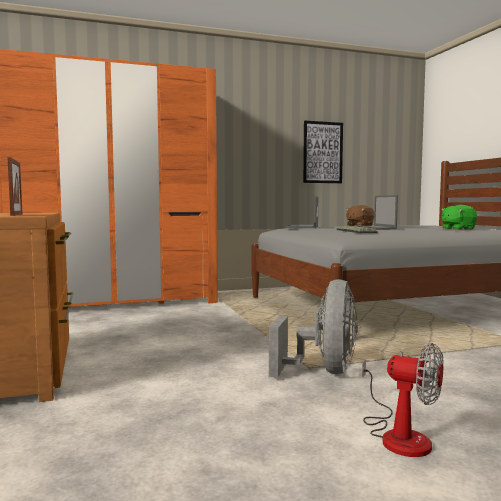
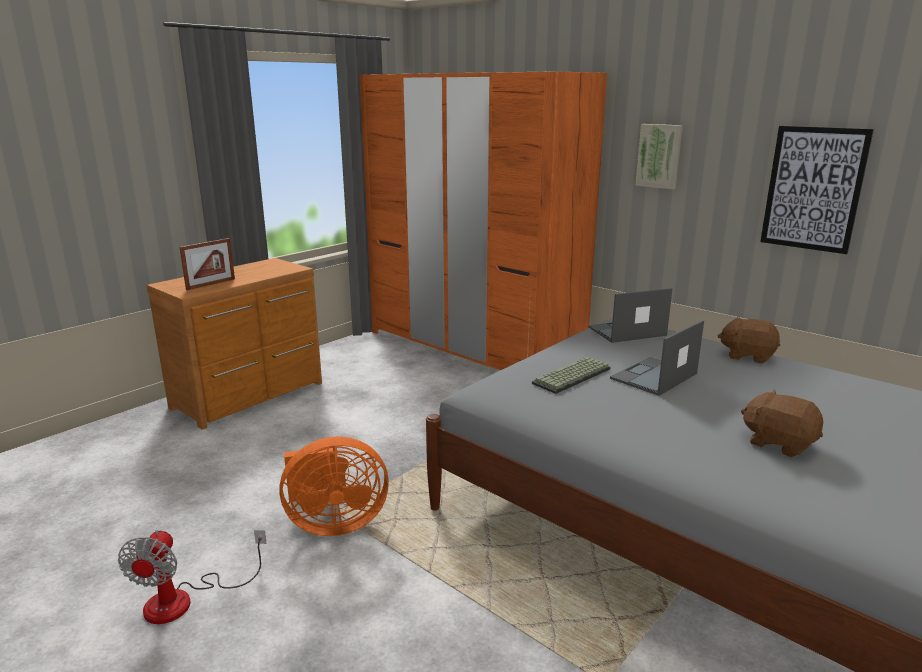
camera: 60 degrees right, 15 degrees up
grey fan [269,279,358,378] -> orange fan [279,436,389,536]
green plush toy [441,205,477,230] -> brown plush toy [741,390,823,457]
none -> picture [635,124,683,189]

